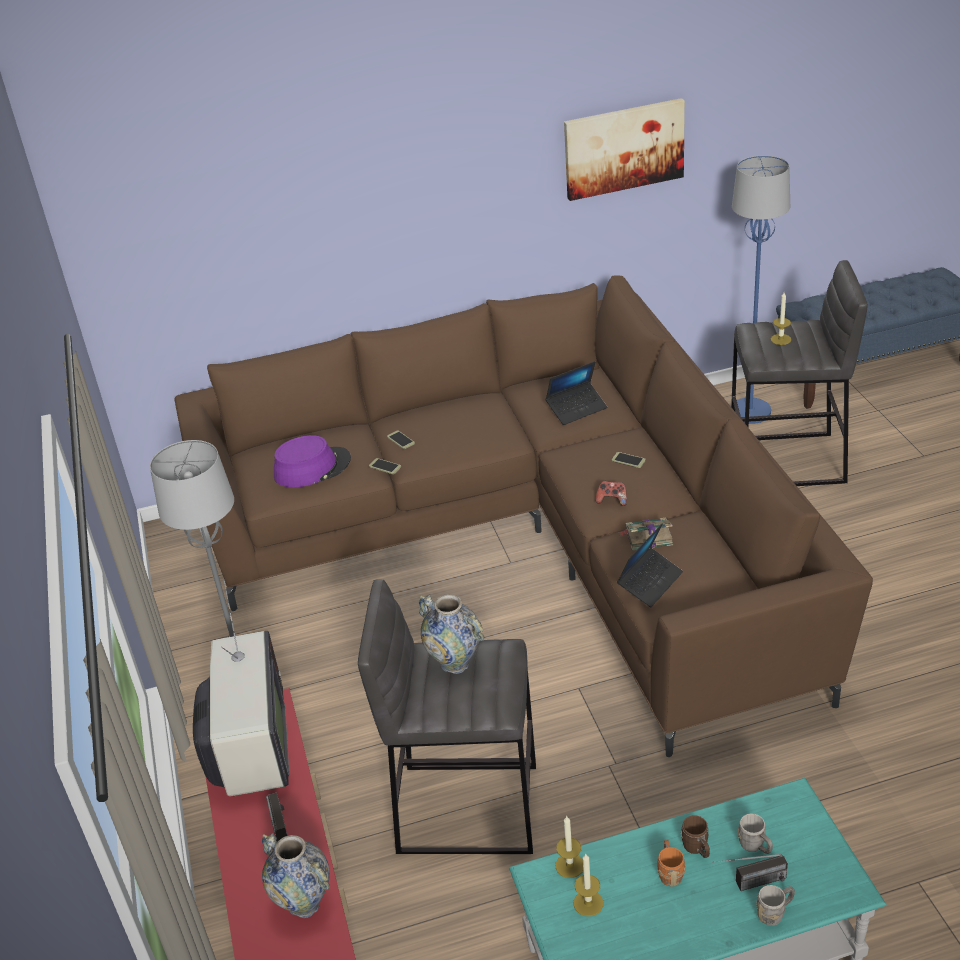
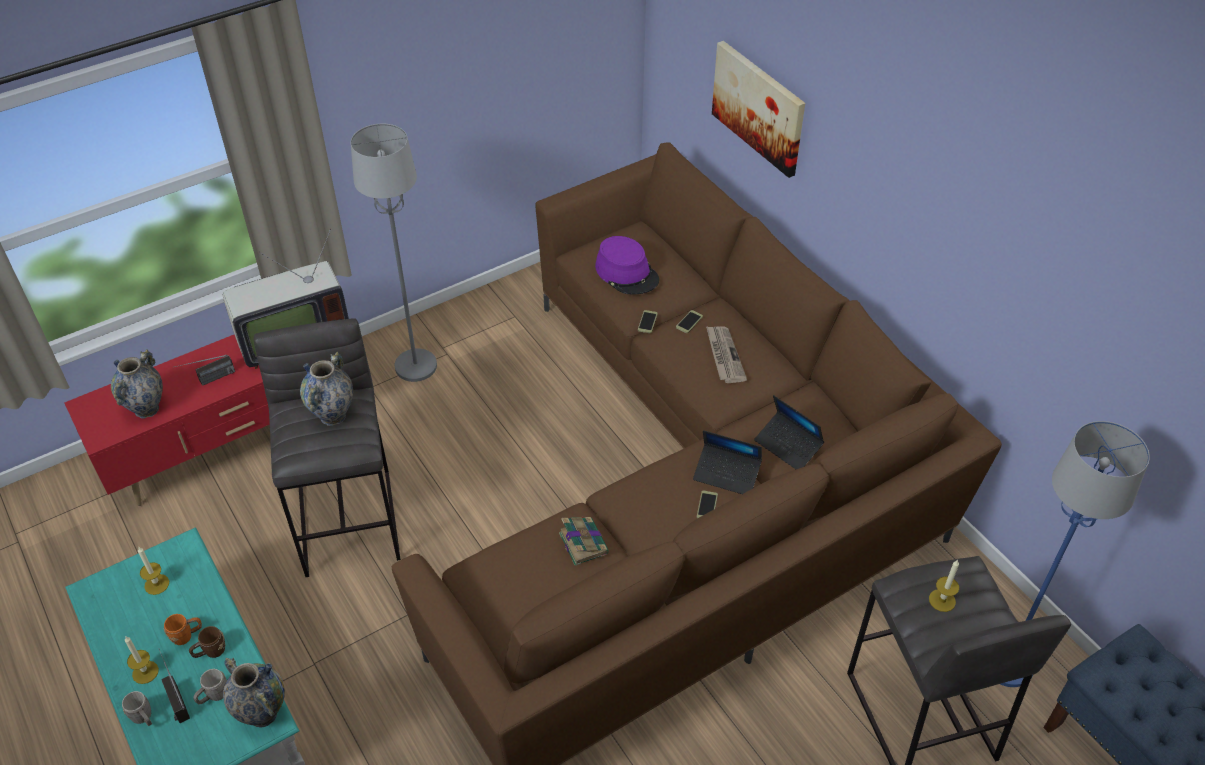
camera: 70 degrees right, 10 degrees up
candle [555,816,583,878] -> candle moved to [125,636,159,684]
picture [564,98,685,201] -> picture moved to [712,41,805,178]
game controller [596,481,627,506] -> none
laptop [617,523,683,607] -> laptop moved to [693,430,762,494]
none -> vase [223,657,285,728]
none -> newspaper [706,326,747,383]

